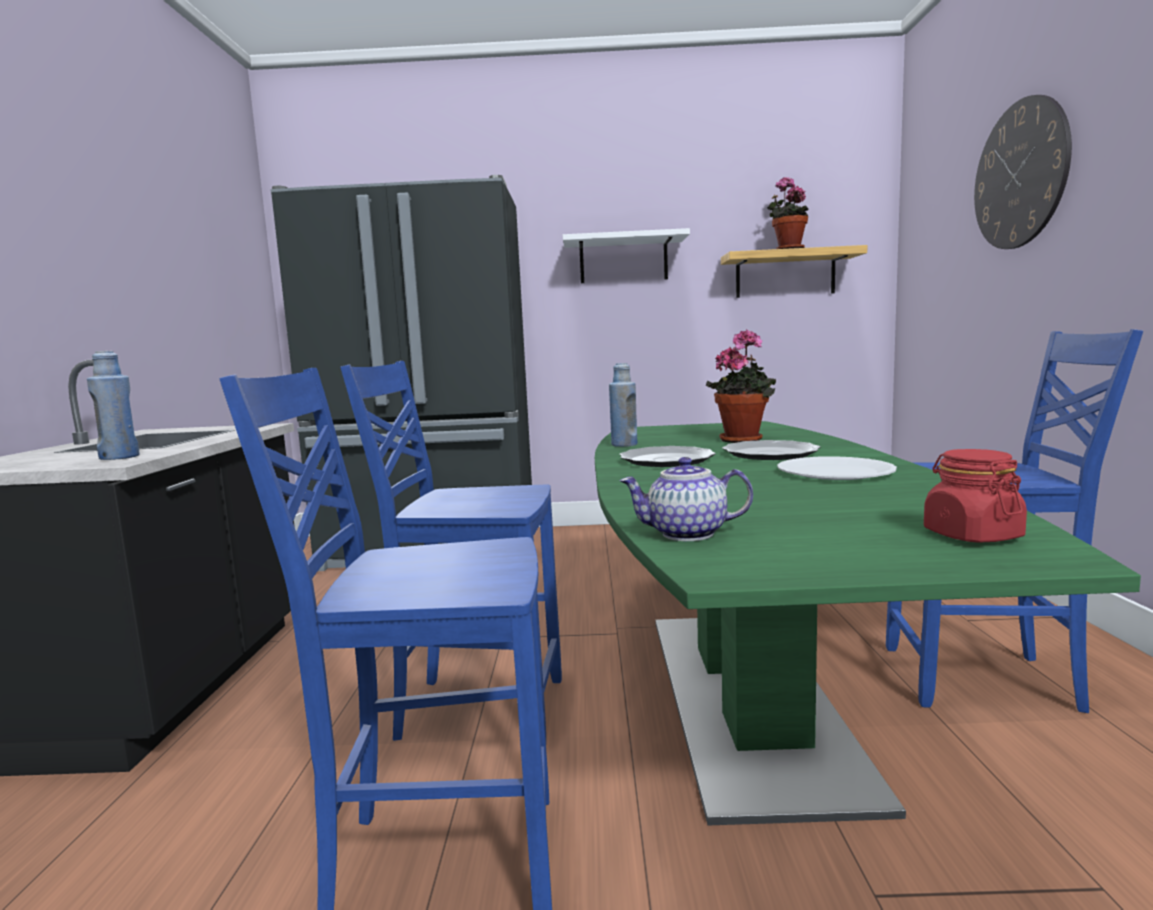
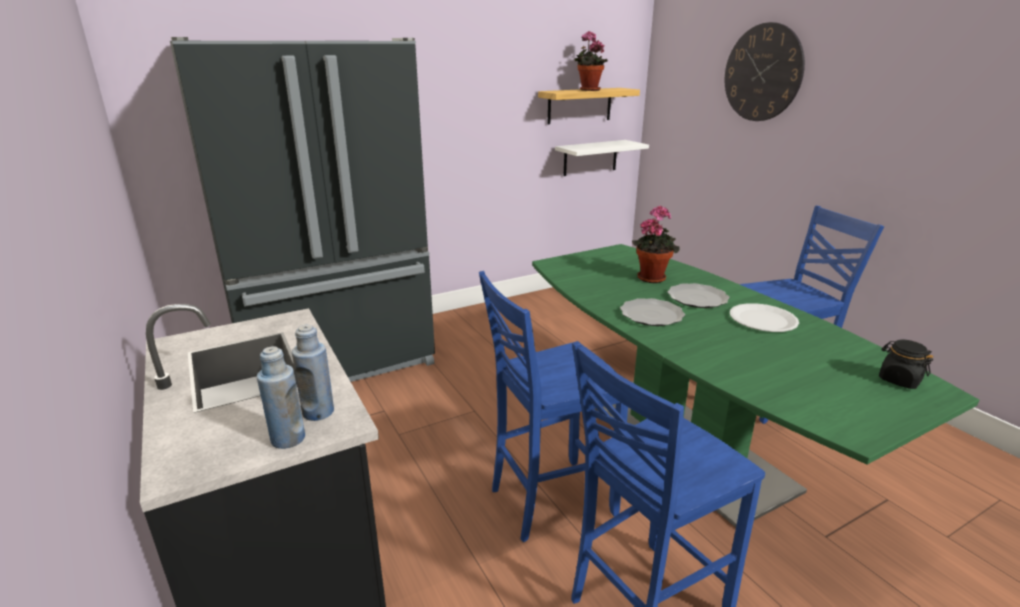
camera: 30 degrees left, 15 degrees up
white shelf [563,228,690,283] -> white shelf moved to [555,140,649,176]
blue bottle [609,363,637,447] -> blue bottle moved to [257,346,305,449]
teapot [619,457,753,541] -> none
red jar [924,449,1027,543] -> black jar [879,340,933,389]

